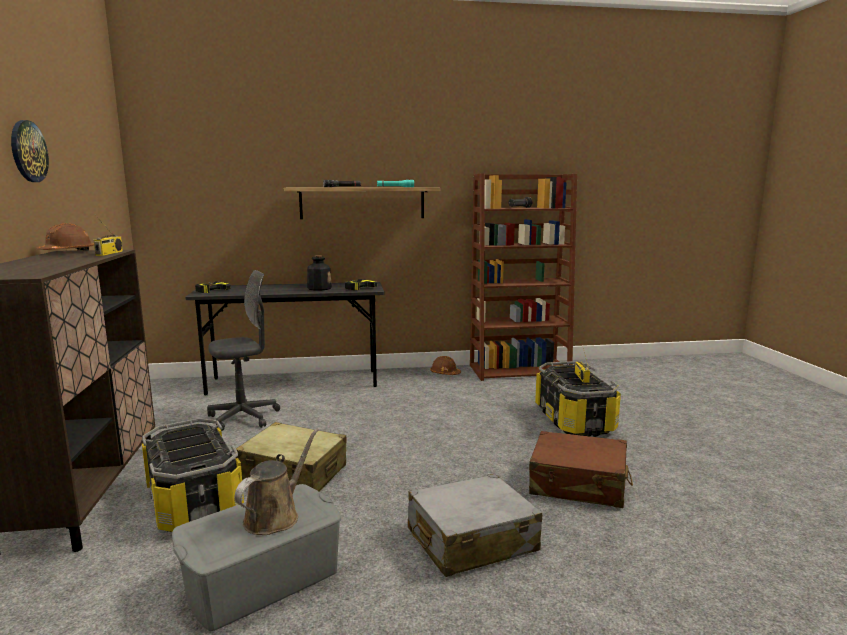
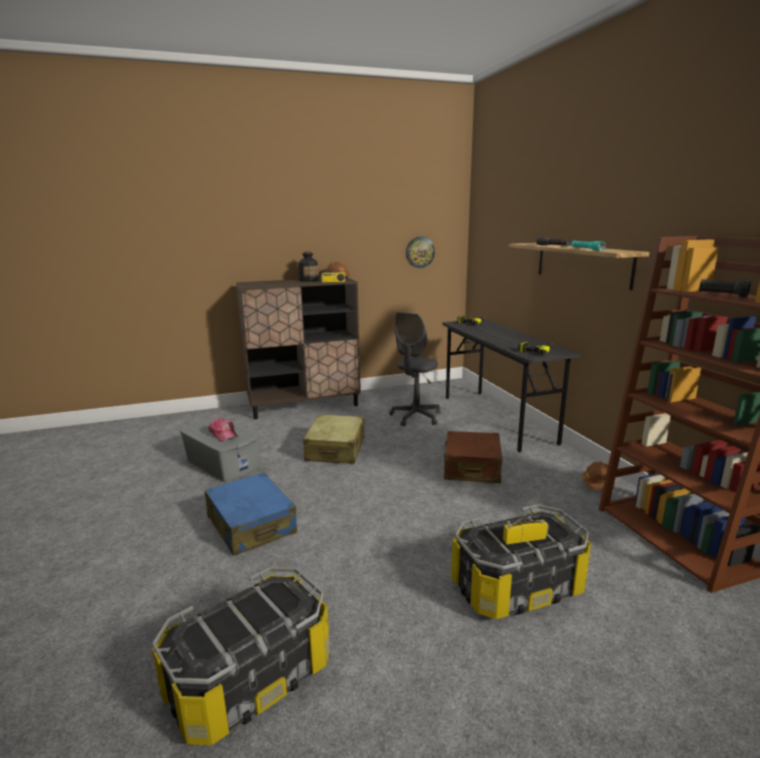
camera: 80 degrees right, 5 degrees up
wall clock [11,120,49,182] -> wall clock moved to [406,237,435,268]
storage box [142,418,244,532] -> storage box moved to [152,567,330,745]
grey office chair [207,270,280,431] -> grey office chair turned 75 degrees clockwise [389,312,440,427]
brown watering can [235,428,319,535] -> cap [208,418,238,442]
bottle [307,255,332,291] -> bottle moved to [299,252,319,281]
grey suitcase [408,474,542,577] -> blue suitcase [204,473,297,556]
brown suitcase [529,431,633,508] -> brown suitcase moved to [443,431,503,483]

